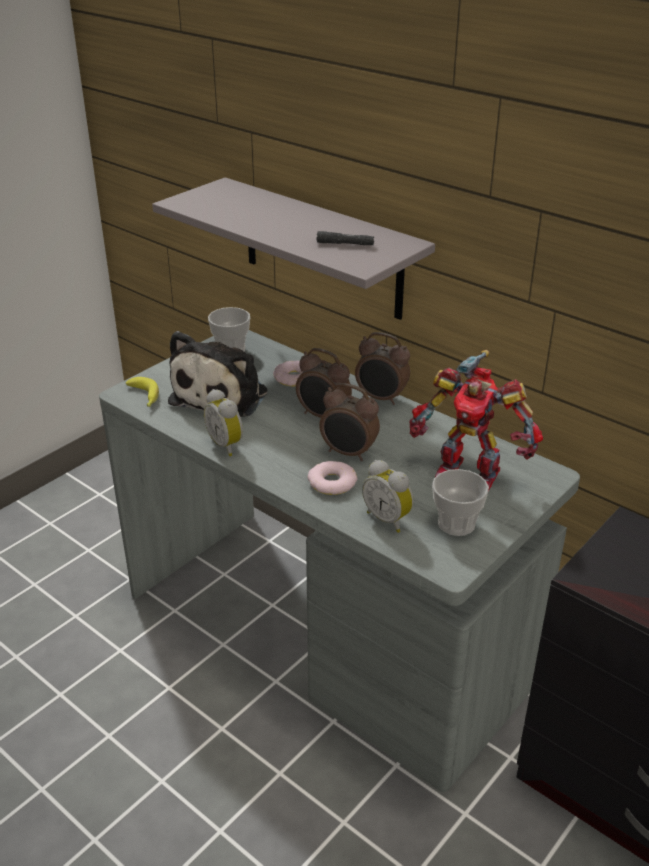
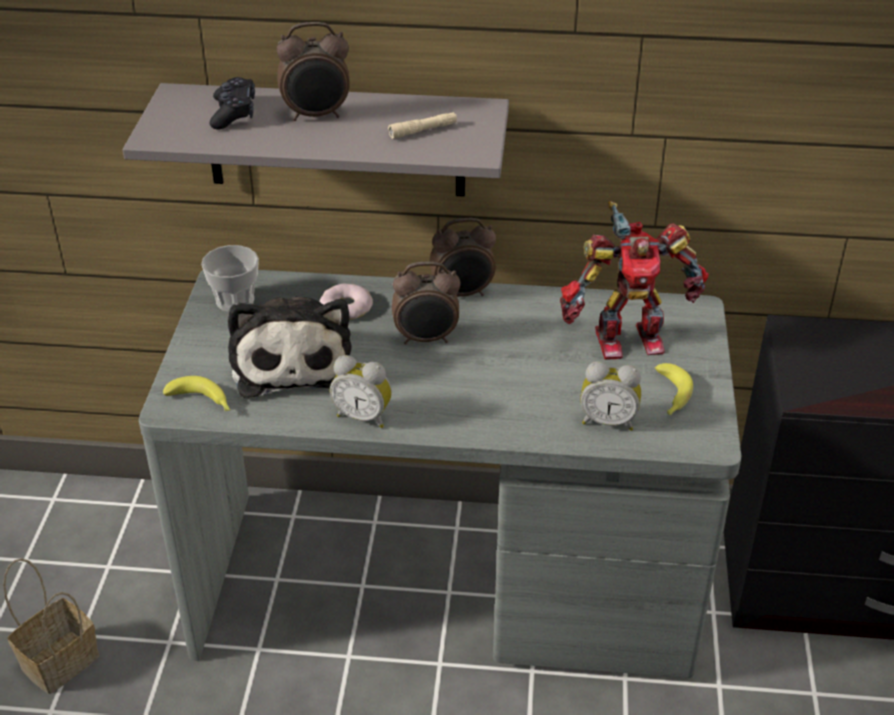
camera: 35 degrees left, 5 degrees up
donut [308,461,357,495] -> none
black flashlight [317,231,374,245] -> beige flashlight [388,112,457,139]
alarm clock [319,383,380,461] -> alarm clock moved to [277,22,350,121]
cup [432,469,489,536] -> banana [655,363,693,415]
none -> basket [3,558,99,694]
none -> black game controller [210,77,255,129]

